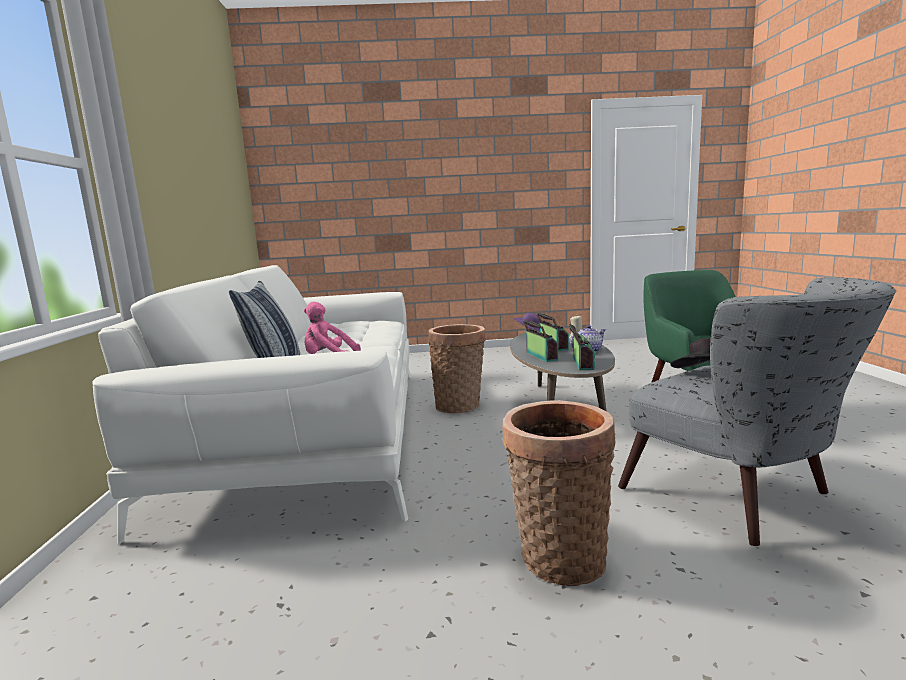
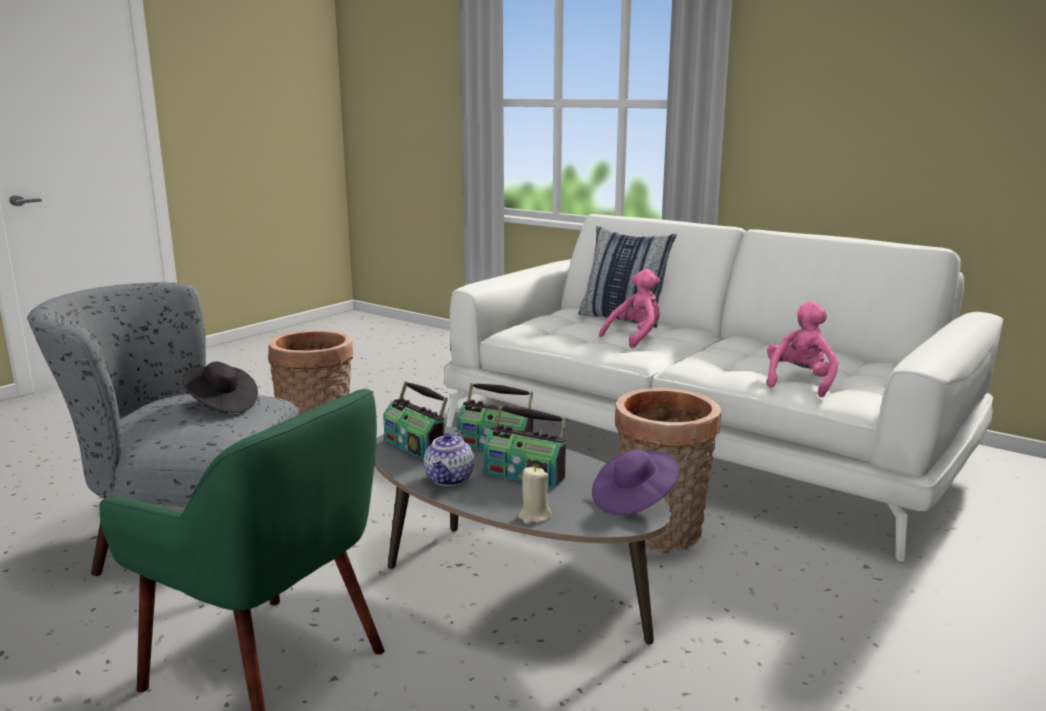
camera: 130 degrees right, 5 degrees up
none -> pink plush toy [766,301,838,397]

